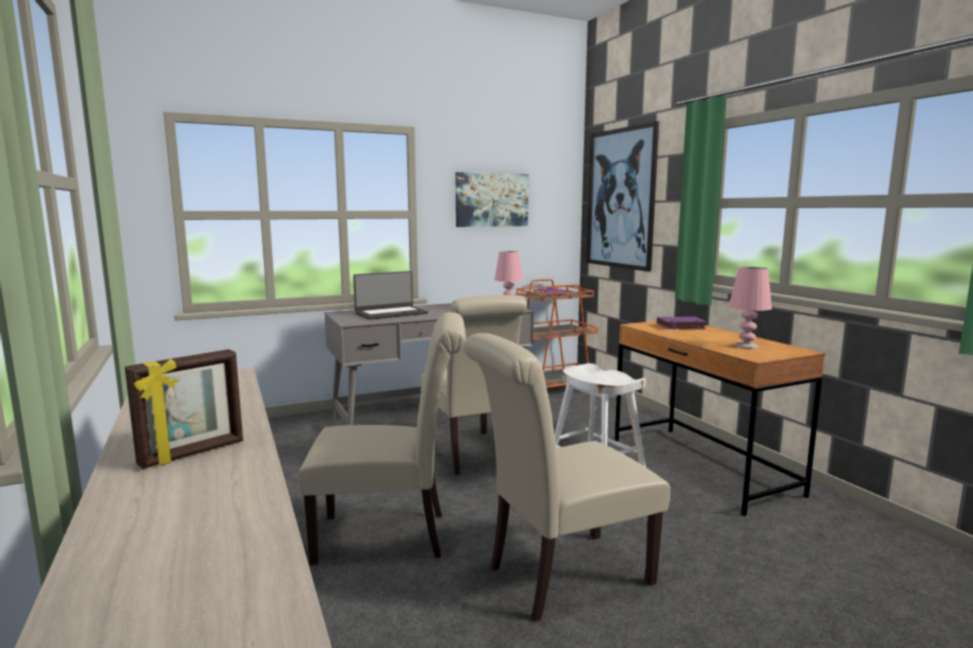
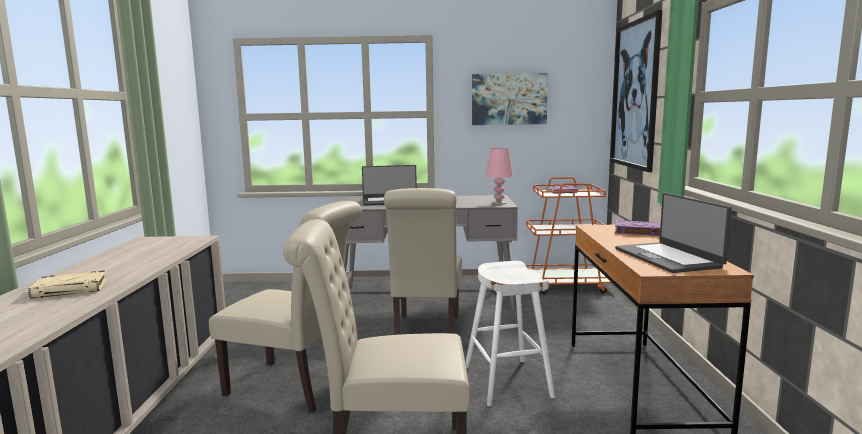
camera: 25 degrees right, 0 degrees up
picture frame [125,349,243,469] -> beige book [28,270,107,299]
pink table lamp [729,267,772,349] -> laptop [615,193,731,273]

